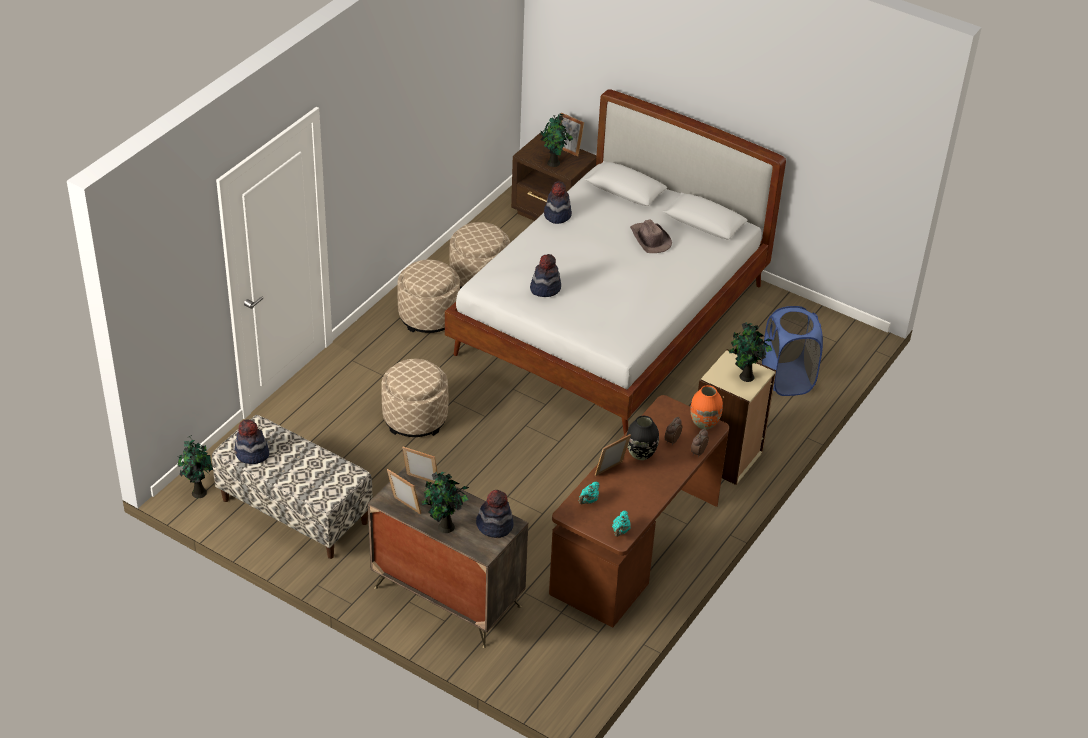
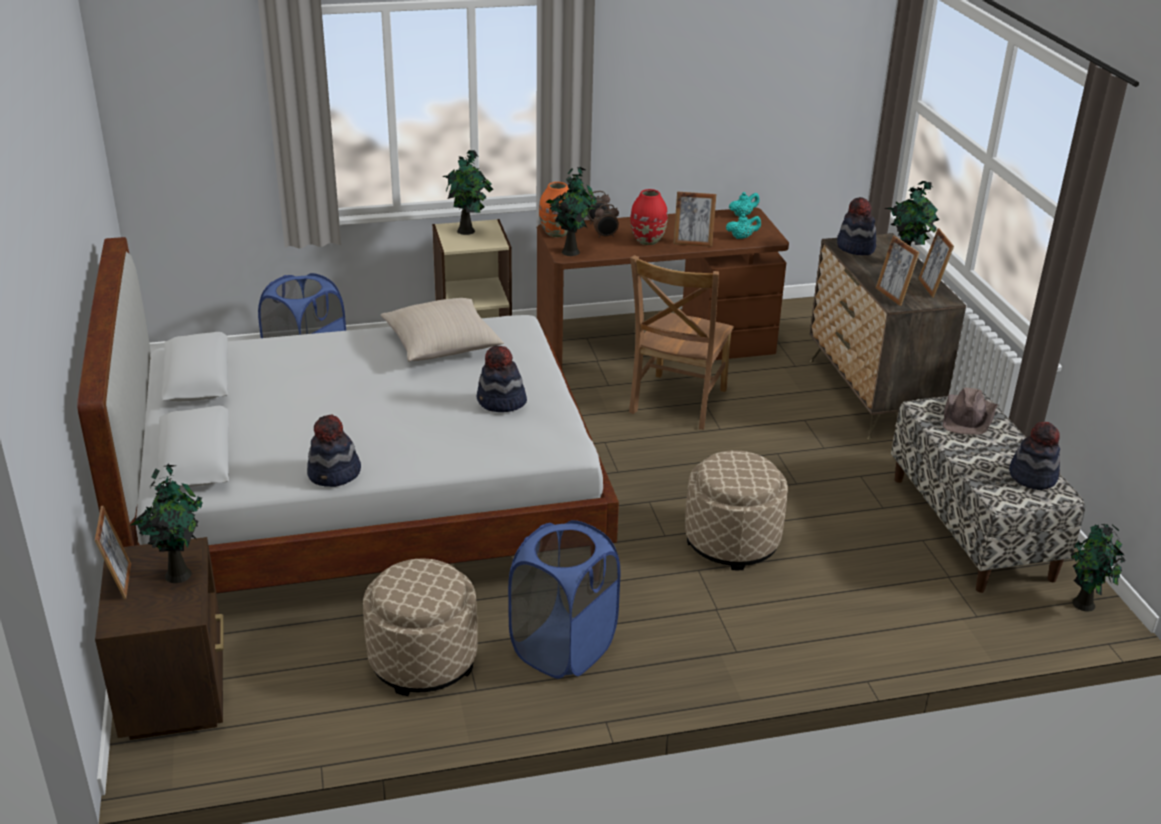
camera: 135 degrees left, 10 degrees down
beige ottoman [398,259,460,333] -> blue laundry basket [508,520,620,679]
black vase [627,416,659,460] -> red vase [630,189,668,245]
brown hat [630,219,672,253] -> brown hat moved to [943,388,998,435]
none -> beige pillow [381,298,504,361]
none -> potted plant [546,167,597,256]
none -> brown chair [629,255,734,430]

